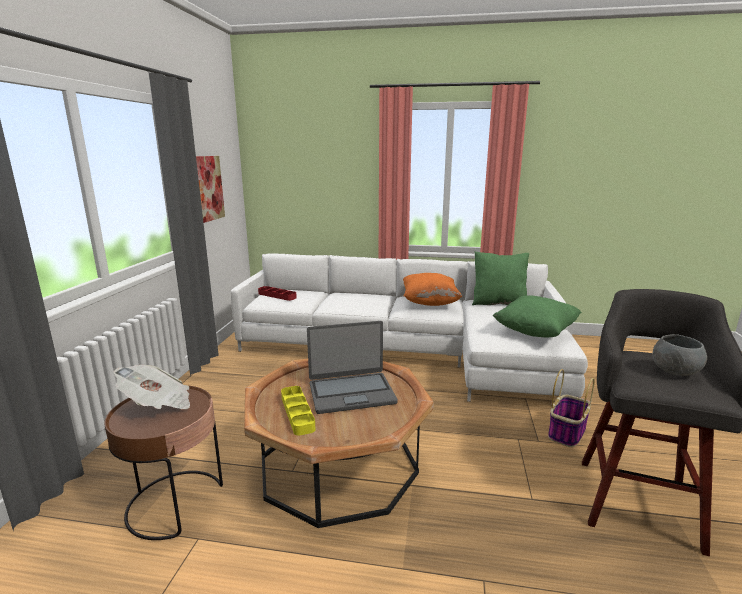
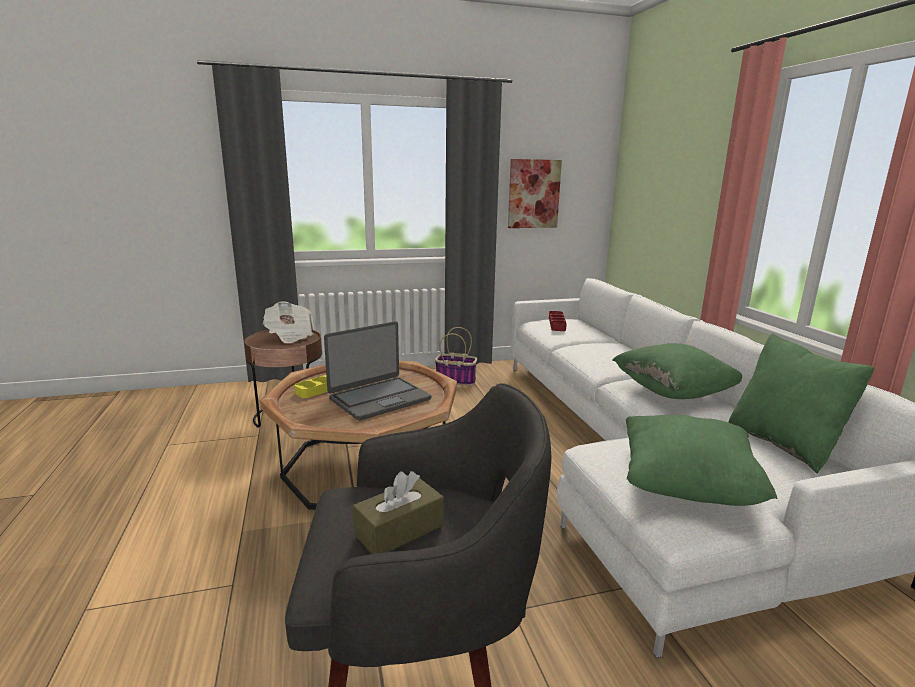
camera: 65 degrees right, 0 degrees up
laptop [307,321,398,414] -> laptop turned 90 degrees counterclockwise [324,321,431,421]
orange pillow [403,273,462,306] -> green pillow [613,343,742,399]
basket [548,369,595,447] -> basket moved to [435,327,477,386]
grey bowl [653,334,707,376] -> brown tissue box [353,471,444,554]

